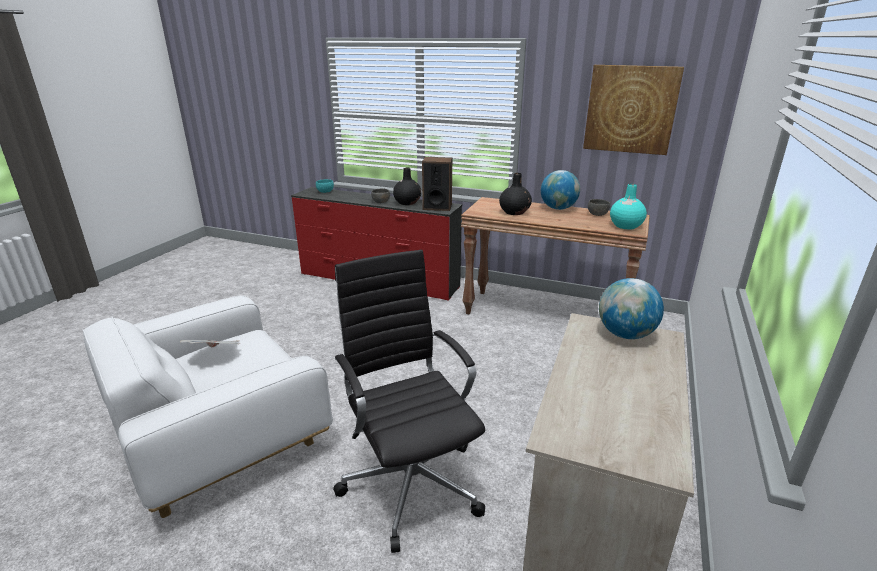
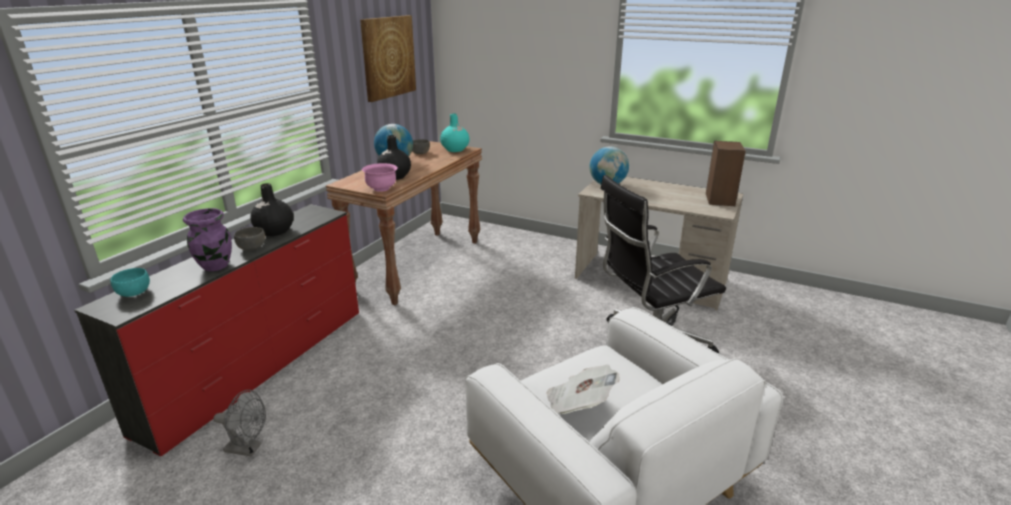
camera: 85 degrees left, 0 degrees up
speaker [422,157,452,211] -> speaker moved to [706,141,746,206]
none -> purple vase [183,208,232,271]
none -> grey fan [214,390,266,457]
none -> pink bowl [362,163,398,192]

